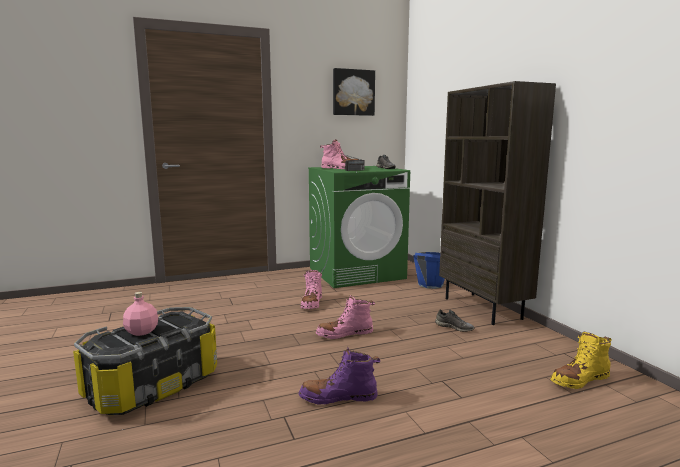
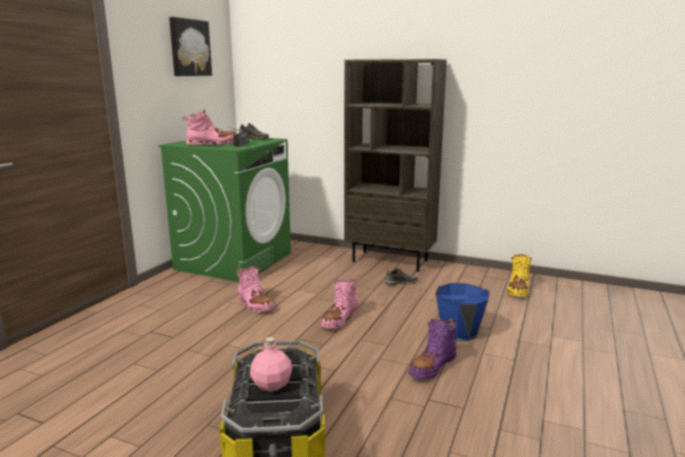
camera: 45 degrees left, 5 degrees up
blue bucket [413,252,445,289] -> blue bucket moved to [436,283,489,341]

